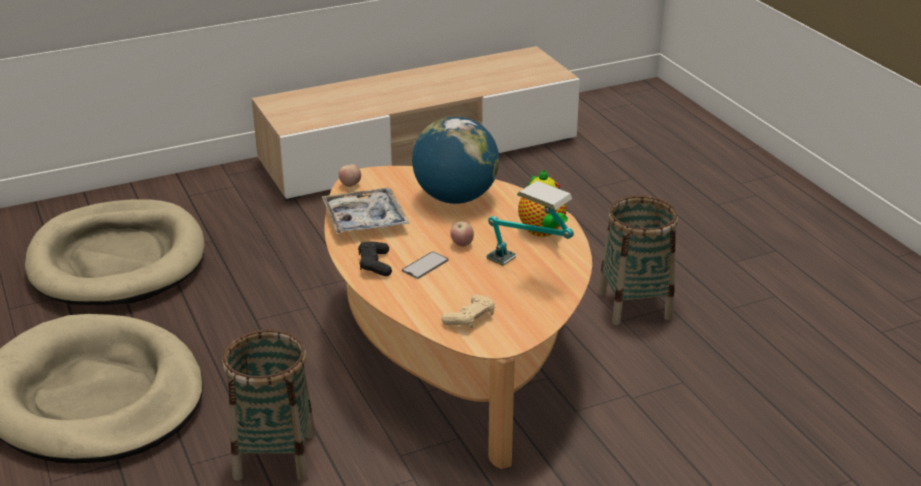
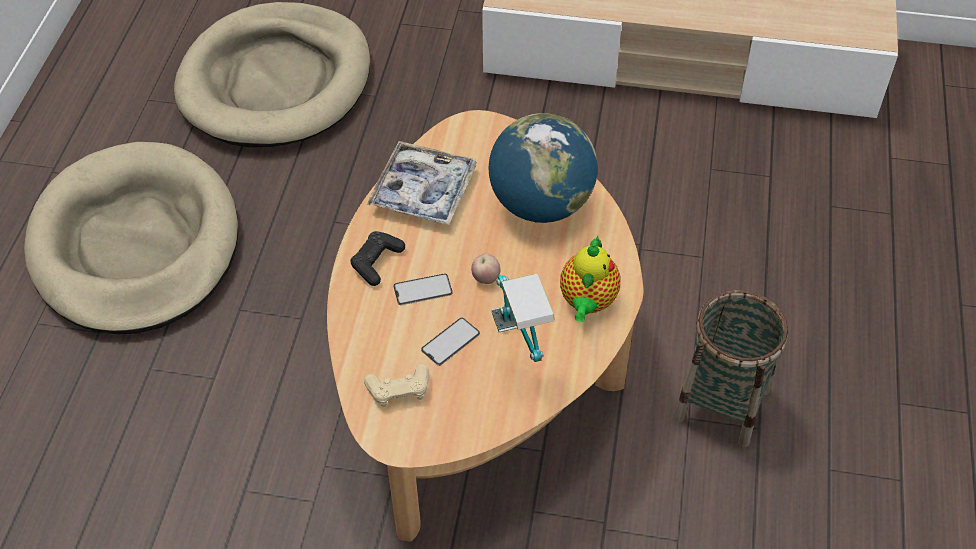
camera: 35 degrees right, 20 degrees up
basket [222,329,316,481] -> none
apple [339,164,361,187] -> none
none -> phone [421,317,480,366]

